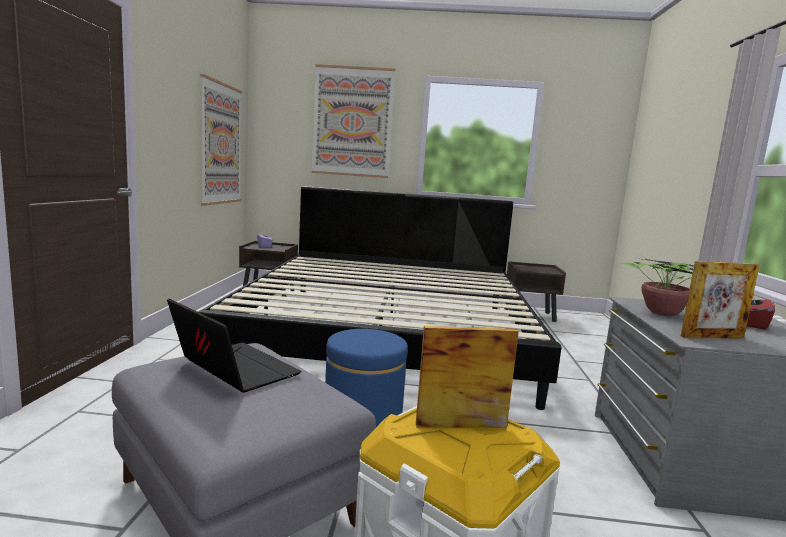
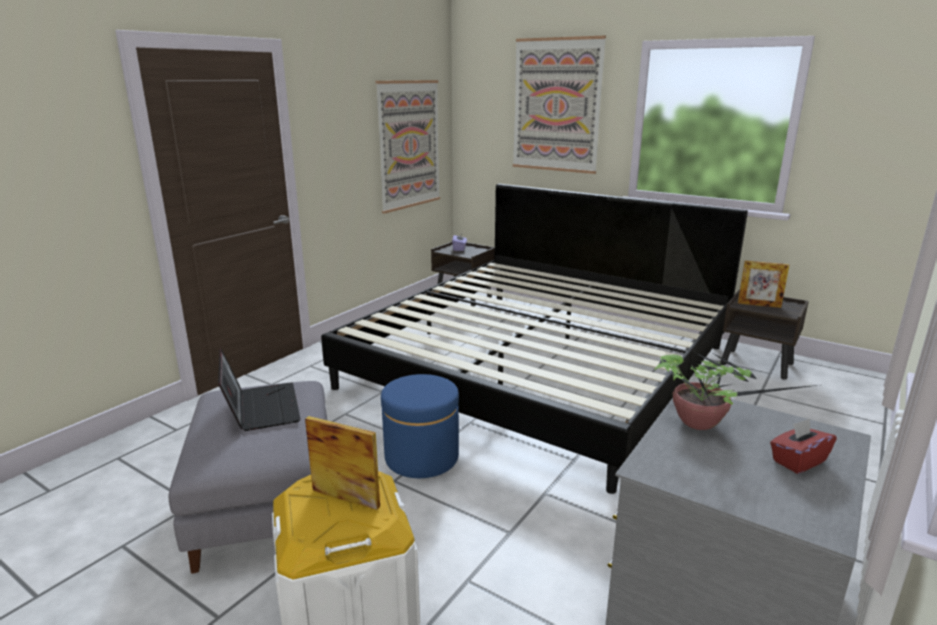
camera: 30 degrees right, 10 degrees up
picture frame [681,261,760,339] -> picture frame moved to [738,261,789,308]

